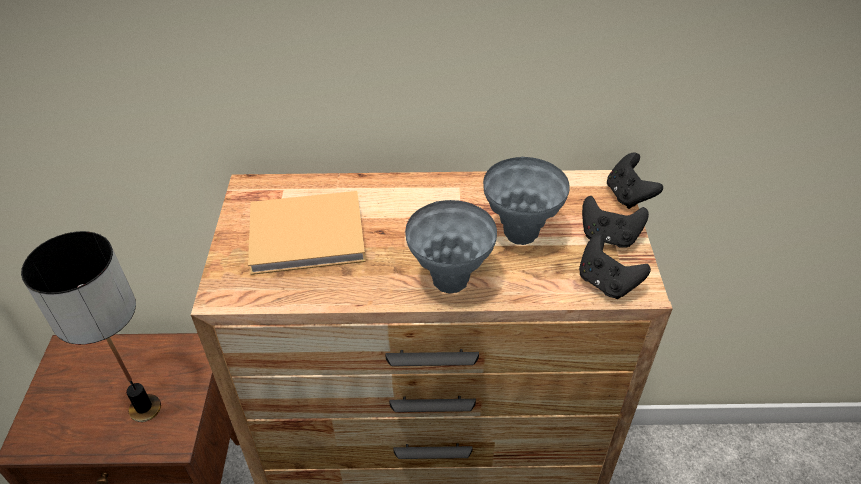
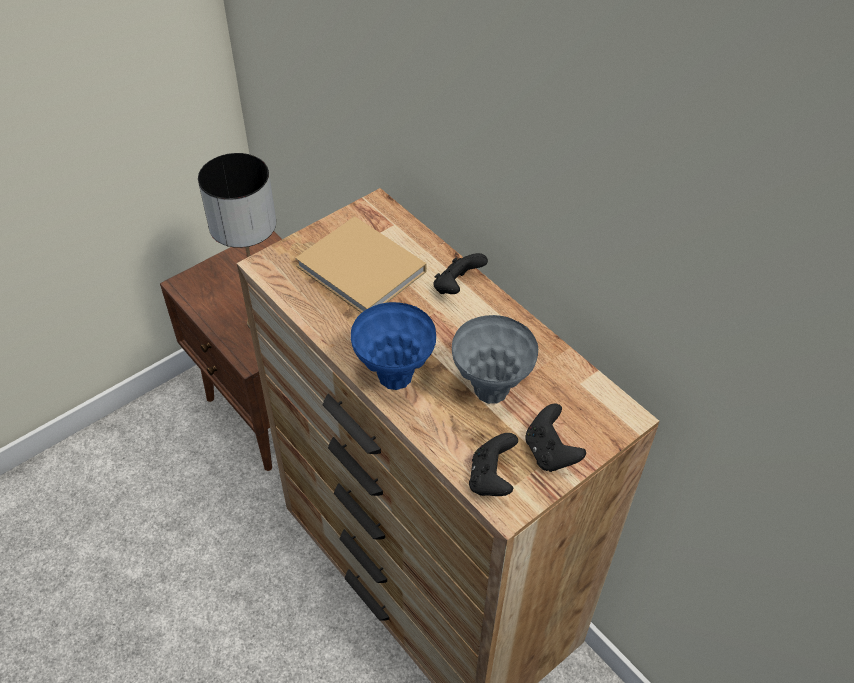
camera: 50 degrees right, 5 degrees up
grey vase [405,200,497,293] -> blue vase [351,302,436,390]
black game controller [607,153,663,209] -> black game controller moved to [433,253,488,294]

